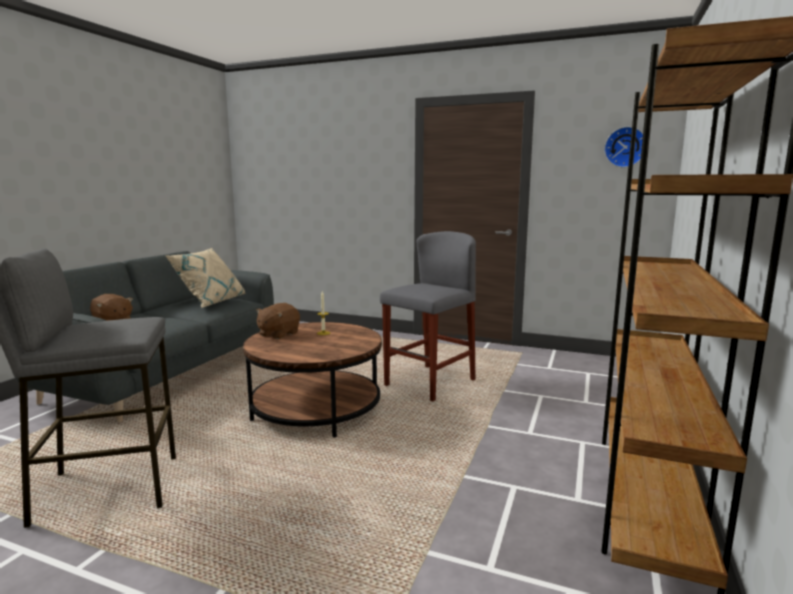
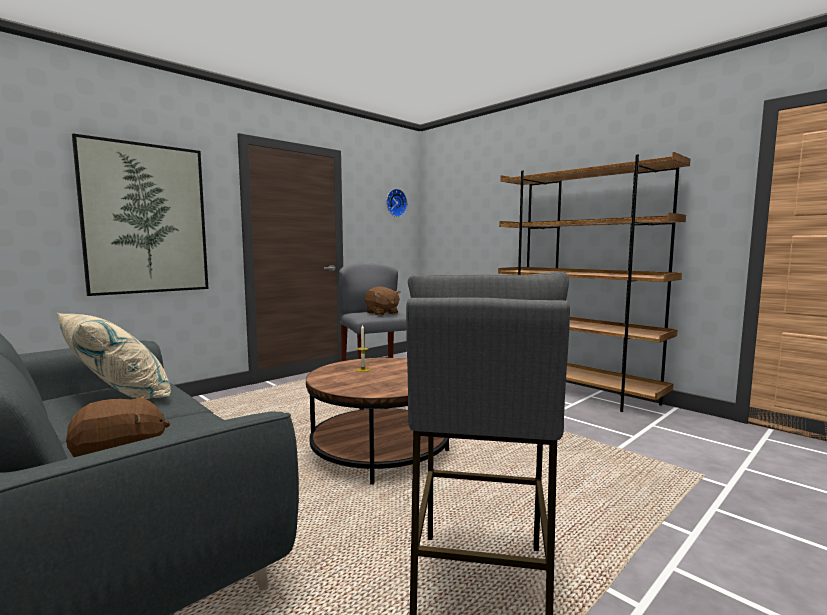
camera: 65 degrees left, 5 degrees down
brown plush toy [256,303,300,339] -> brown plush toy moved to [365,286,400,316]
none -> picture [72,133,208,296]

